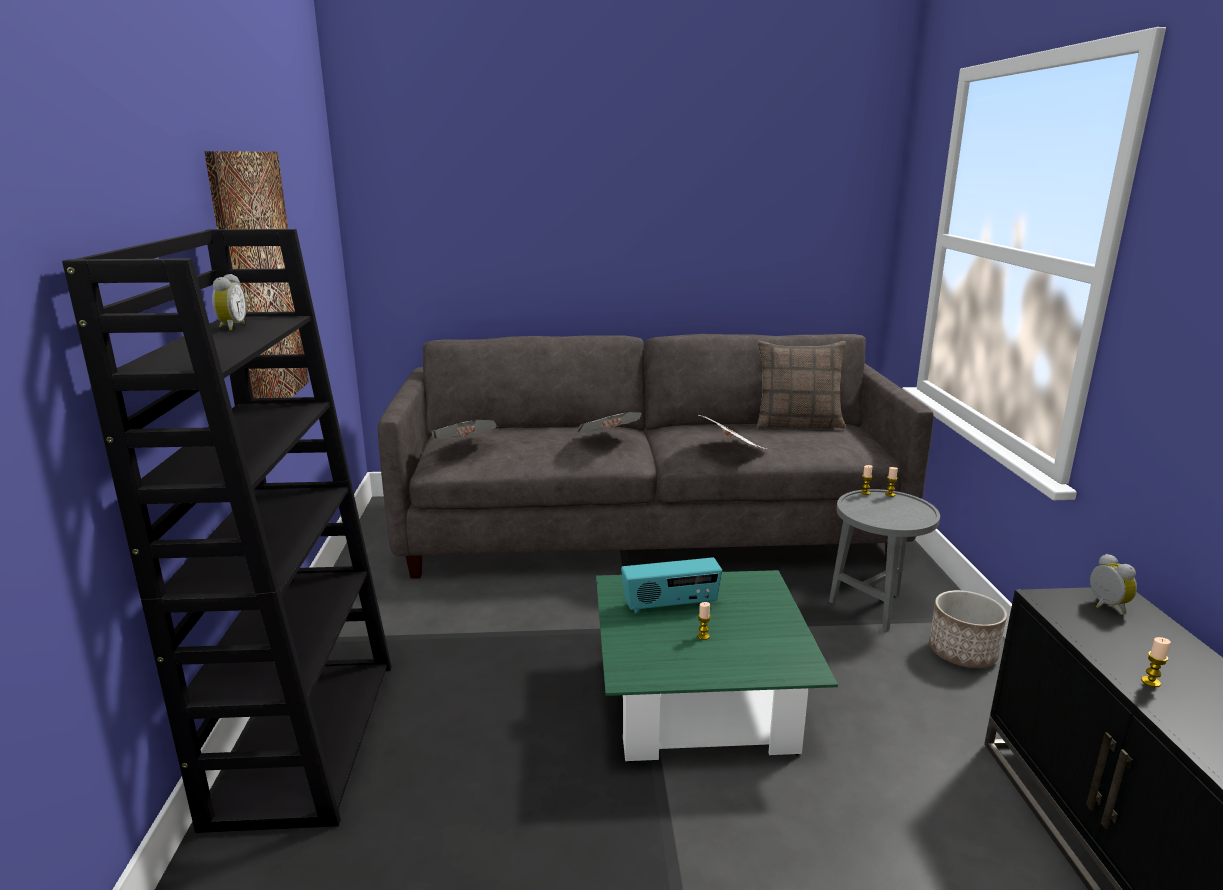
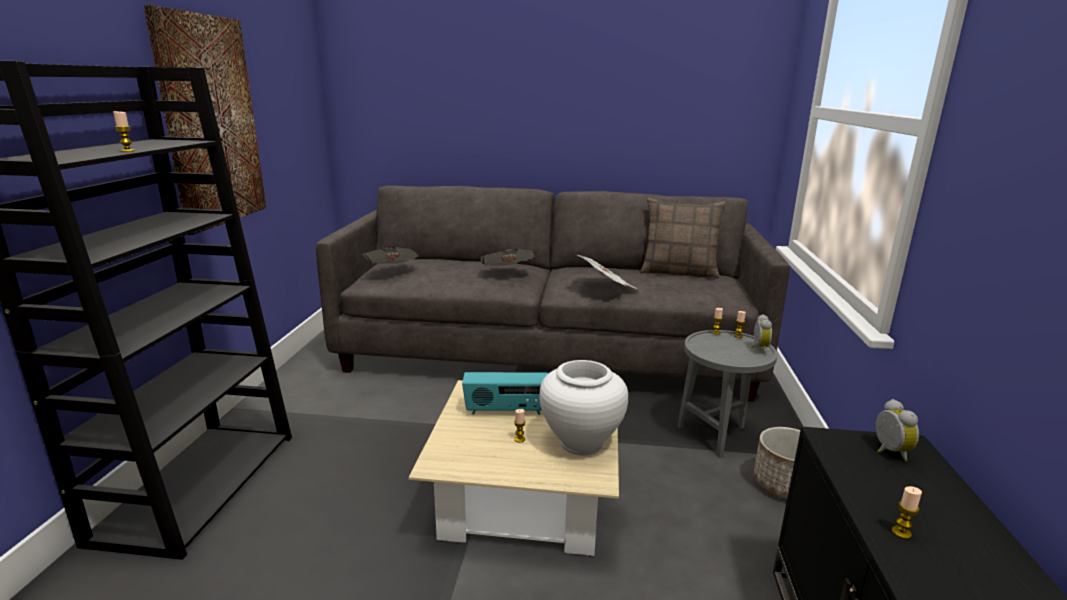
camera: 10 degrees right, 0 degrees up
alarm clock [212,274,247,331] -> alarm clock moved to [751,314,772,353]
green coffee table [596,570,838,762] -> beige coffee table [409,380,619,557]
none -> candle [113,111,135,152]
none -> white vase [539,360,628,456]

